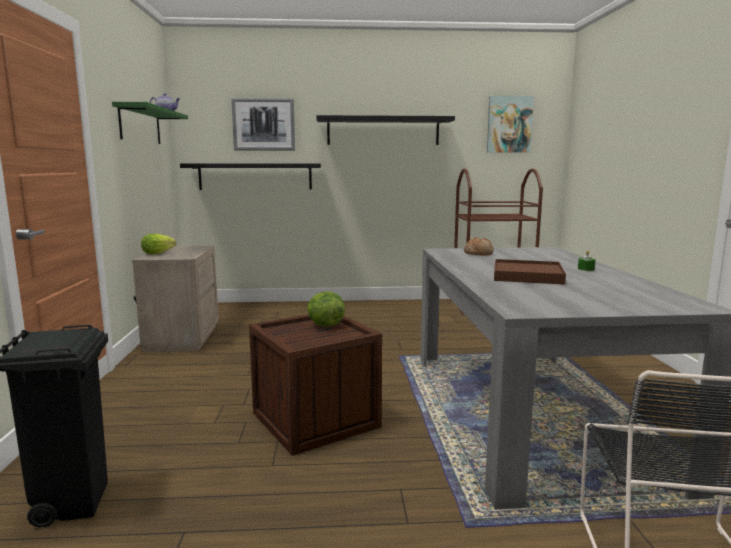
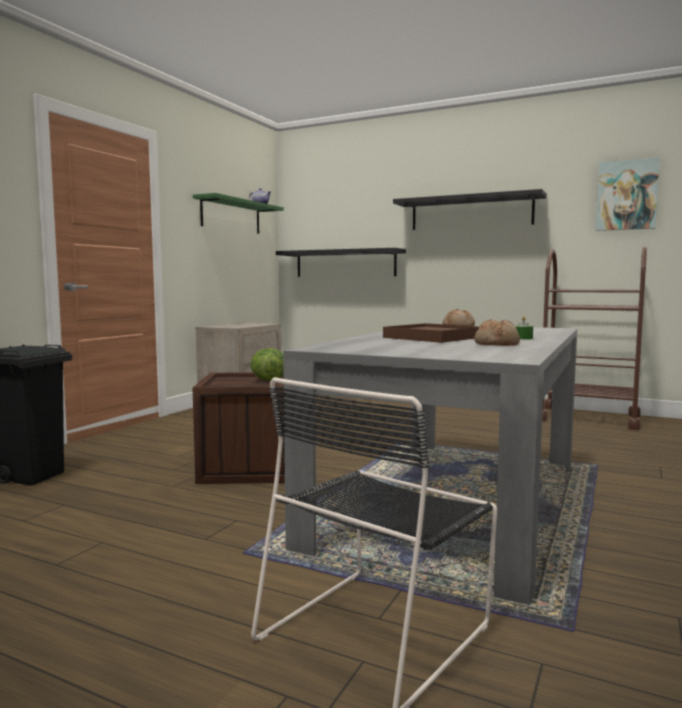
camera: 30 degrees right, 5 degrees down
lettuce [141,234,176,254] -> none
picture [231,98,295,150] -> none
none -> bread [474,319,520,346]

